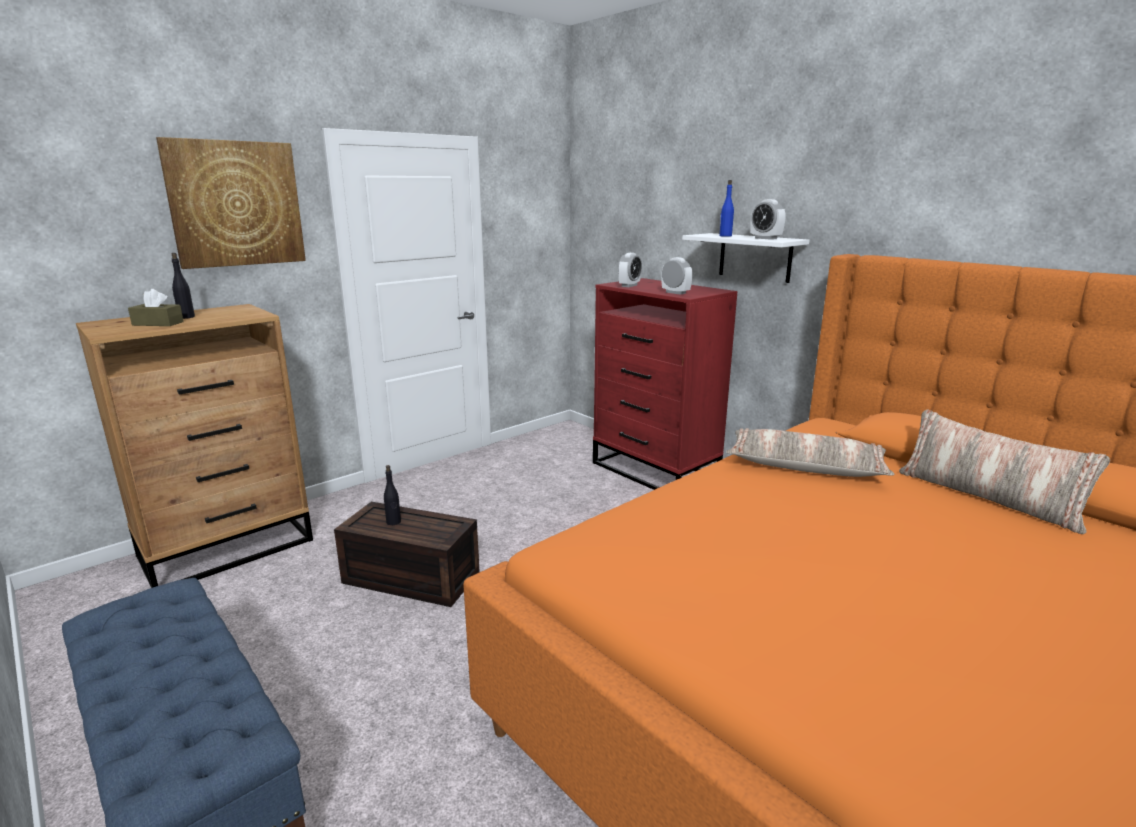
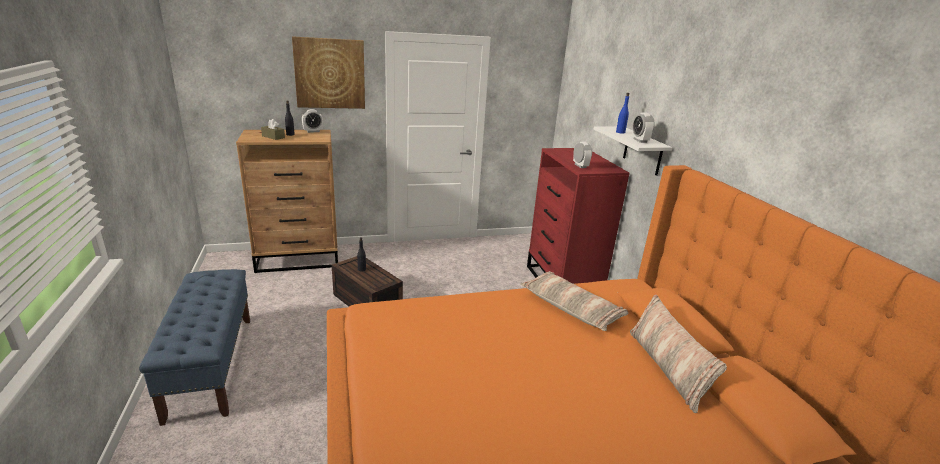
camera: 25 degrees right, 5 degrees up
alarm clock [618,253,642,287] -> alarm clock moved to [302,109,323,133]

